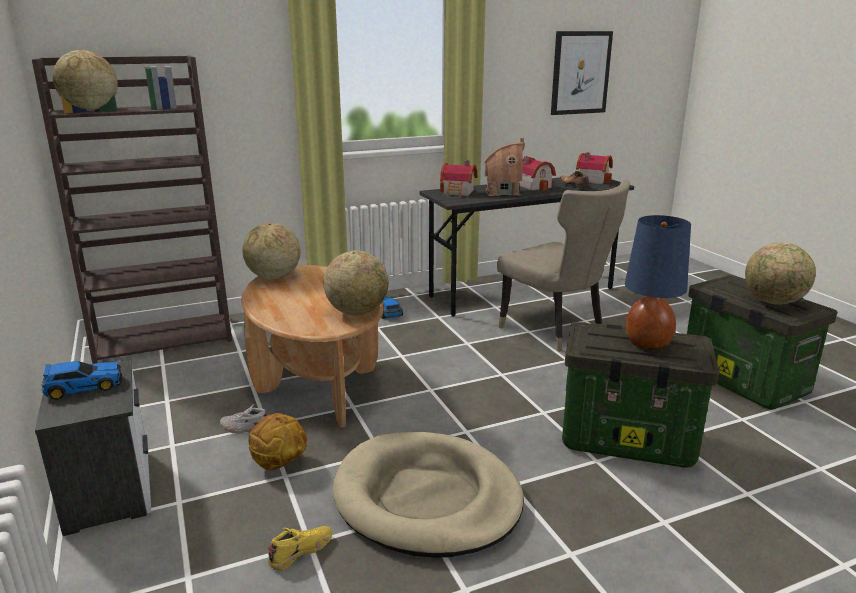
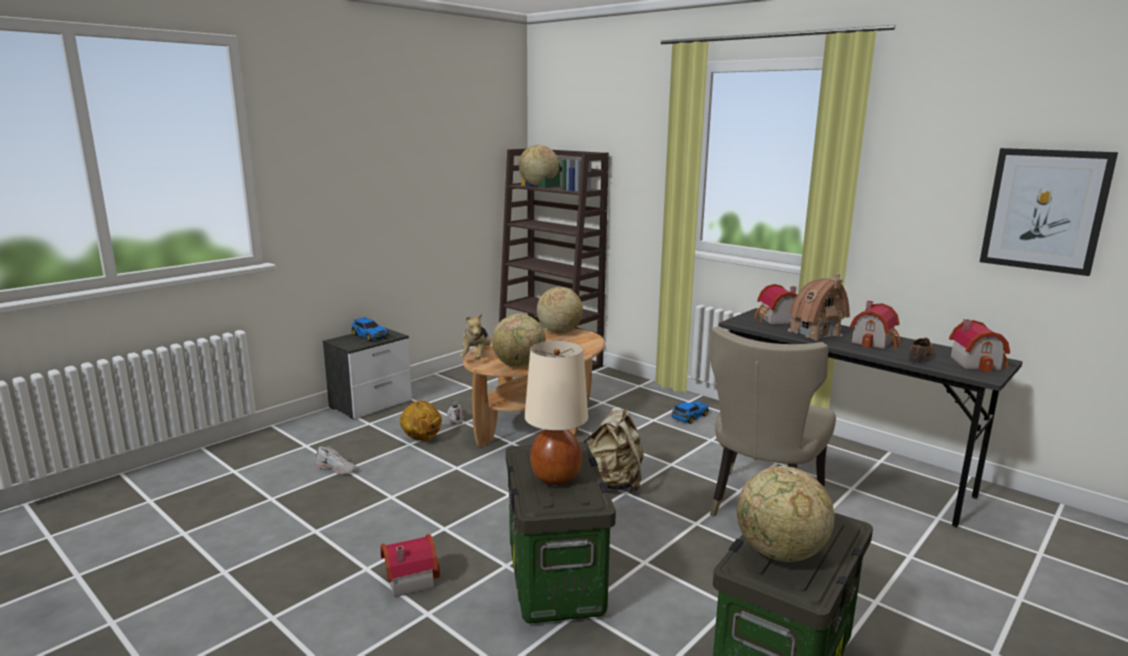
camera: 65 degrees right, 5 degrees down
yellow shoe [268,526,332,571] -> white shoe [316,446,356,474]
beige dog bed [333,432,524,558] -> none
blue table lamp [625,215,691,350] -> beige table lamp [525,341,588,485]
none -> toy house [380,534,440,597]
none -> plush toy [460,313,491,359]
none -> beige backpack [582,407,644,494]

